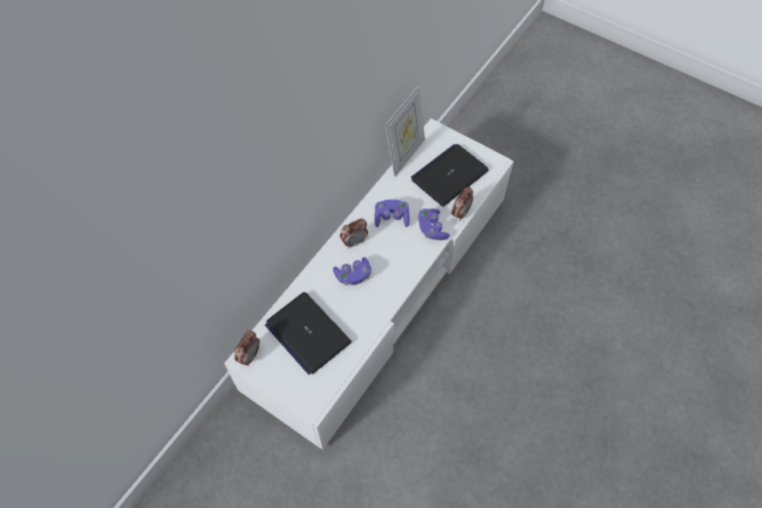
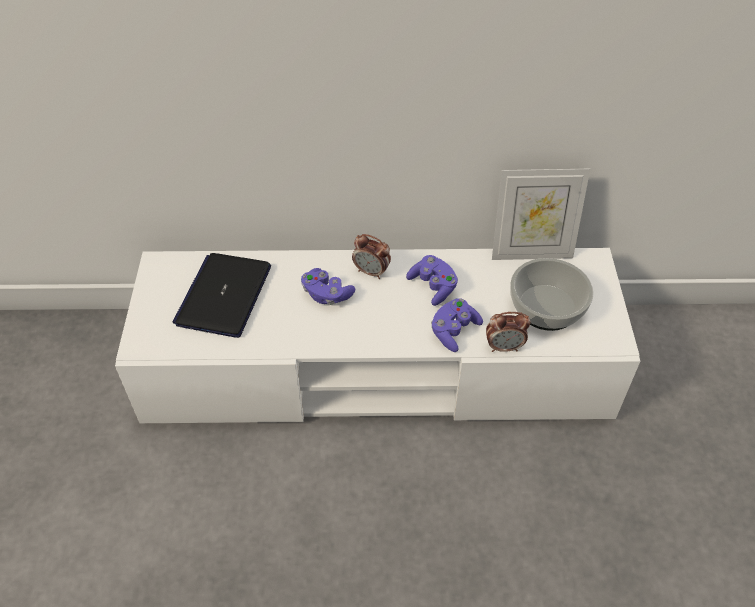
camera: 55 degrees right, 10 degrees down
alarm clock [234,330,260,366] -> none
laptop [411,144,489,207] -> bowl [510,258,594,331]

